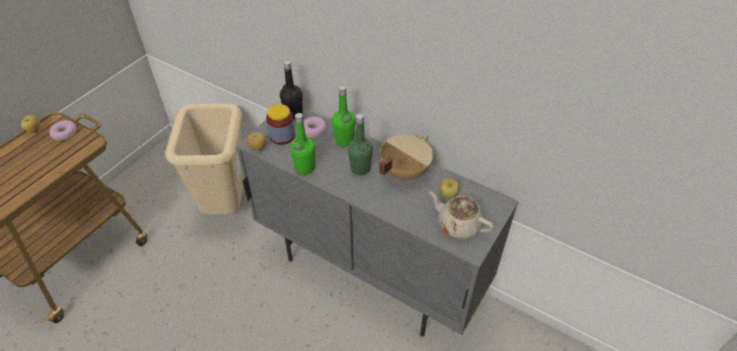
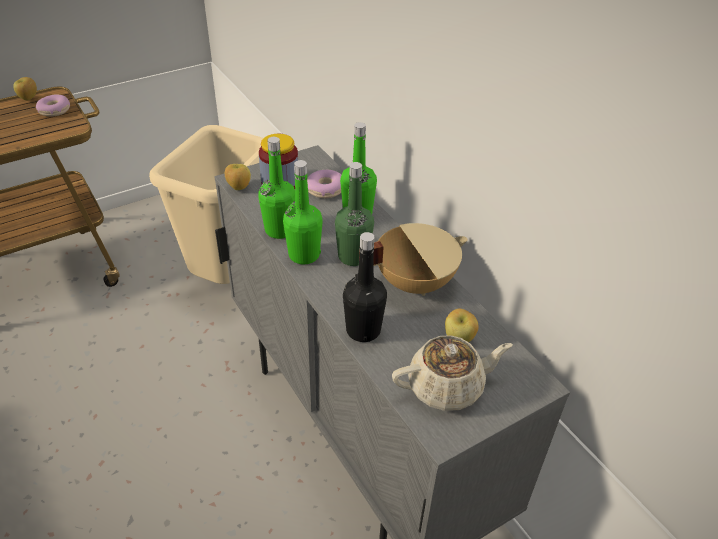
camera: 25 degrees right, 5 degrees down
black bottle [280,60,303,120] -> black bottle moved to [343,232,387,342]
beige teapot [429,192,494,239] -> beige teapot turned 105 degrees clockwise [392,335,513,411]
none -> green bottle [283,160,323,264]

